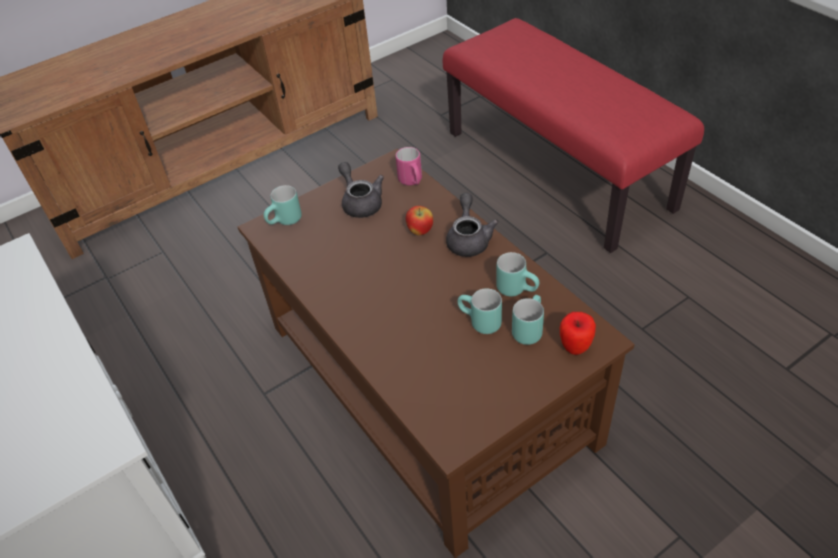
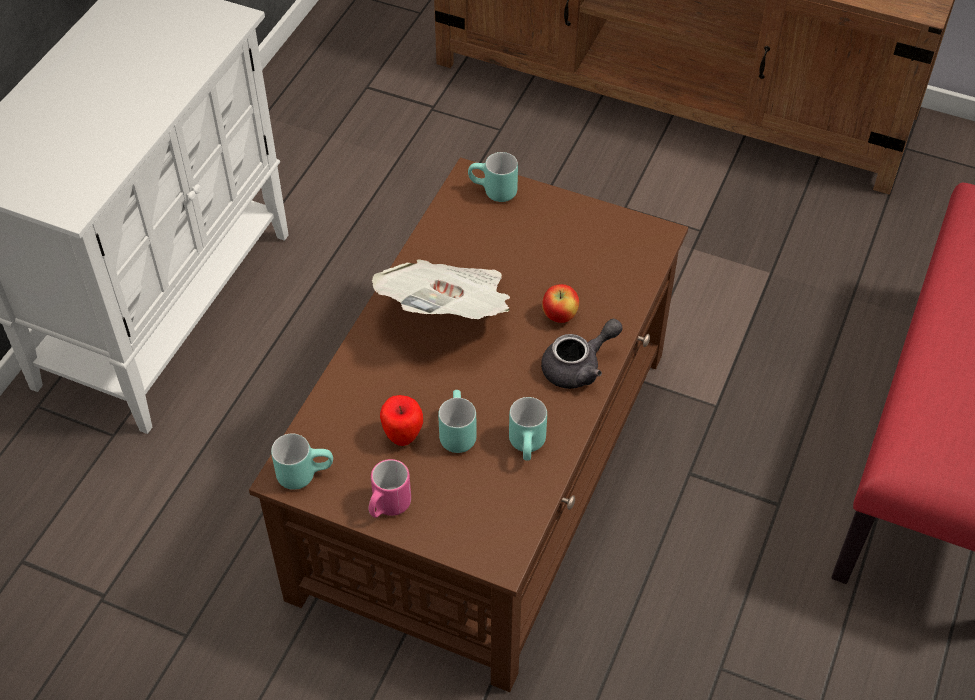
camera: 55 degrees right, 5 degrees up
grey teapot [338,162,384,218] -> none
pink mug [396,147,422,185] -> pink mug moved to [369,459,411,518]
turquoise mug [512,295,544,345] -> turquoise mug moved to [271,434,333,490]
apple [560,312,596,355] -> apple moved to [380,395,423,446]
none -> newspaper [372,259,510,319]

